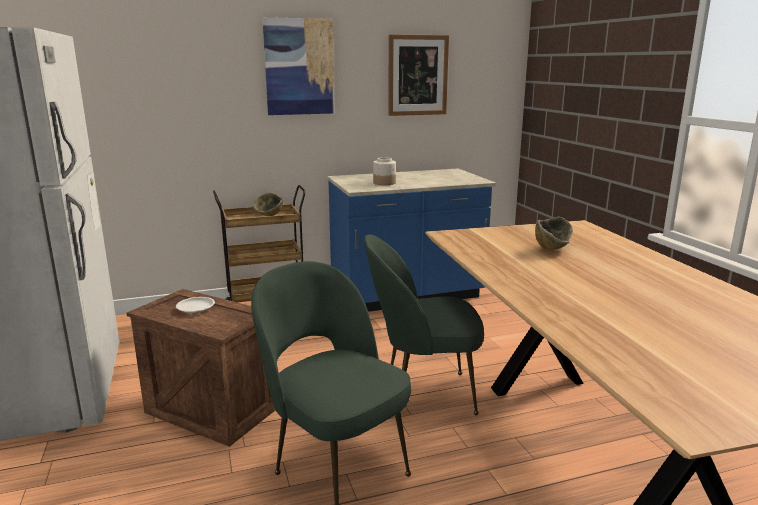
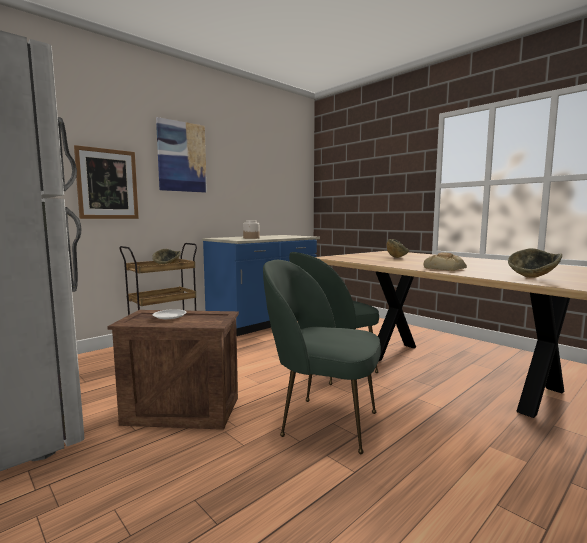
camera: 25 degrees left, 10 degrees down
picture [388,34,449,116] -> picture moved to [74,145,139,219]
none -> bread [424,252,467,271]
none -> bowl [508,248,562,278]

